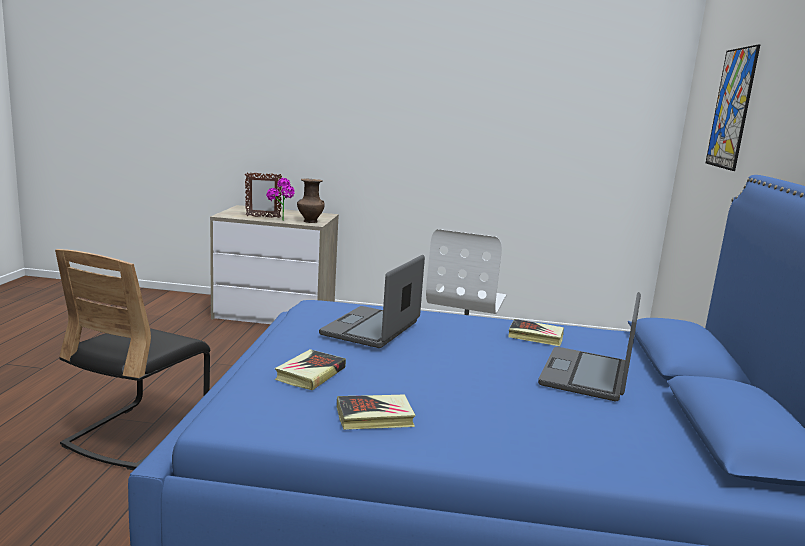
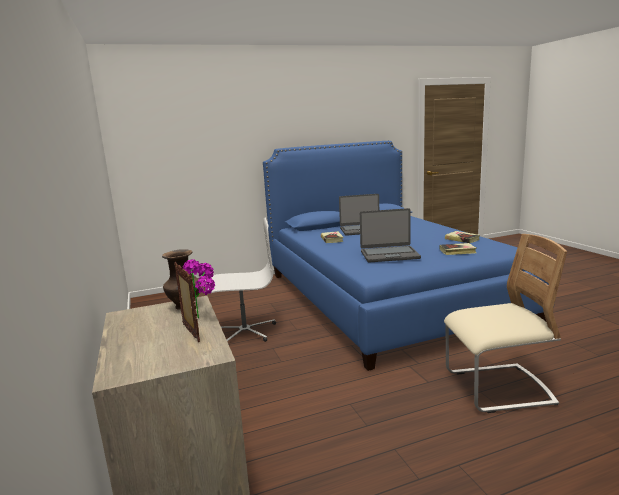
camera: 115 degrees left, 0 degrees up
black chair [55,249,210,470] -> beige chair [444,234,567,413]
picture [706,45,760,171] -> none

